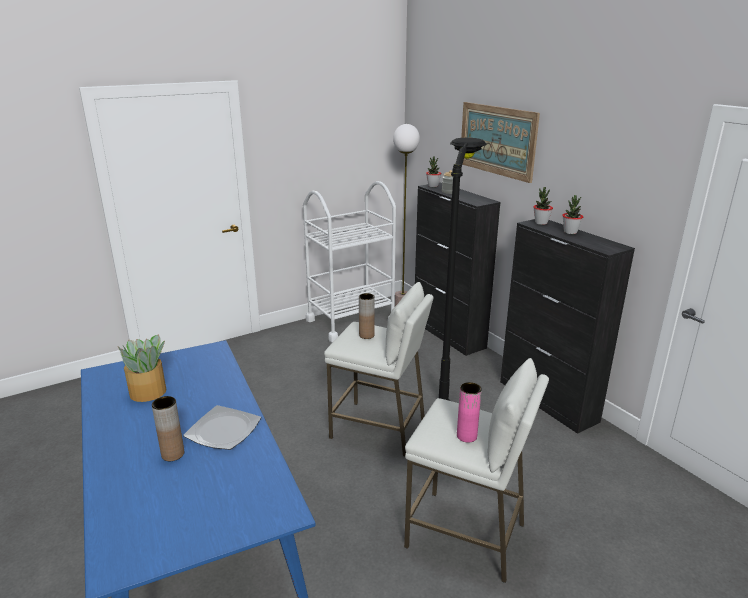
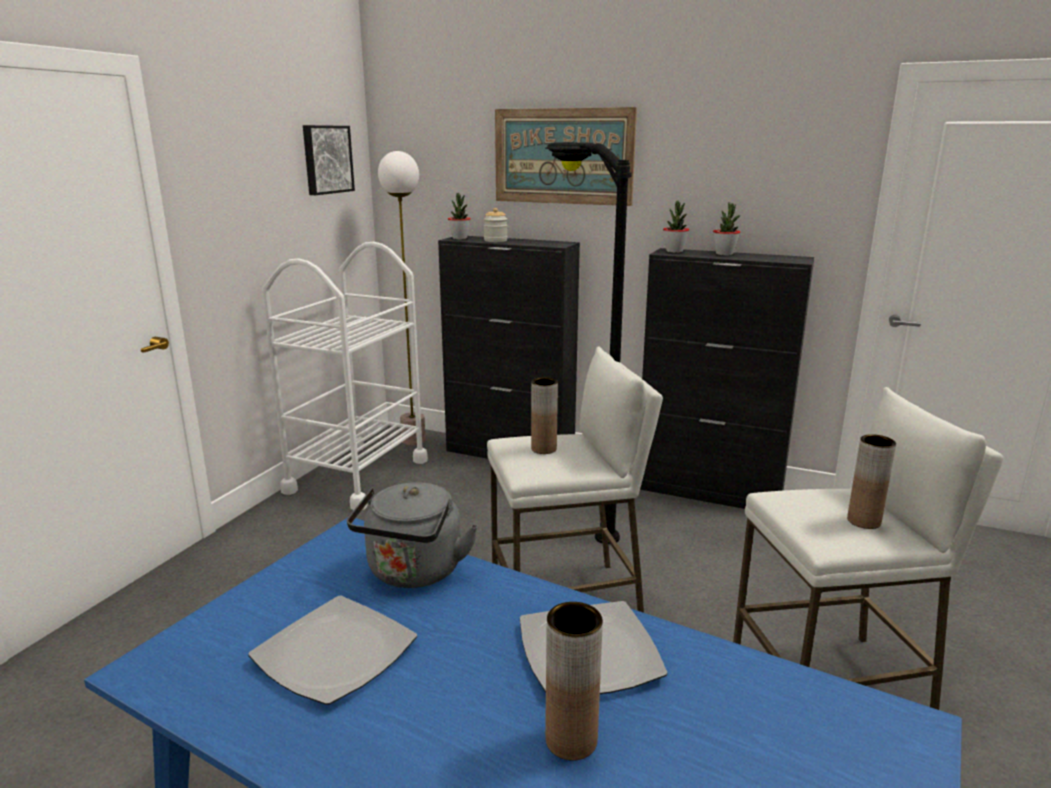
camera: 35 degrees left, 5 degrees down
potted plant [118,335,166,402] -> plate [248,596,417,705]
pink vase [457,382,482,443] -> brown vase [847,434,896,529]
none -> picture [303,125,355,195]
none -> grey kettle [347,482,478,588]

